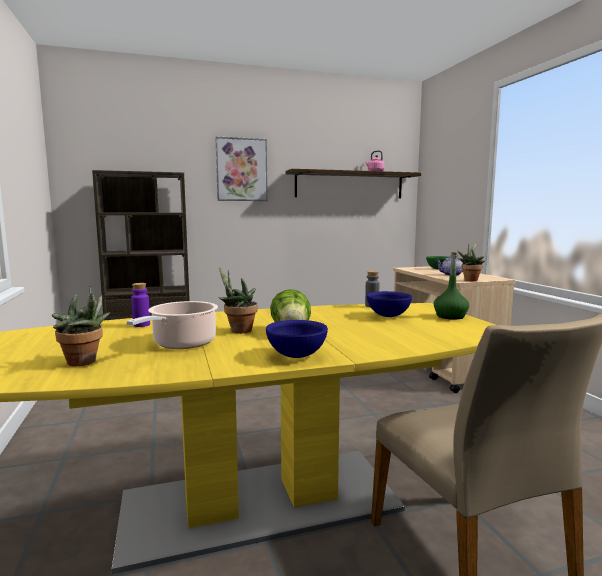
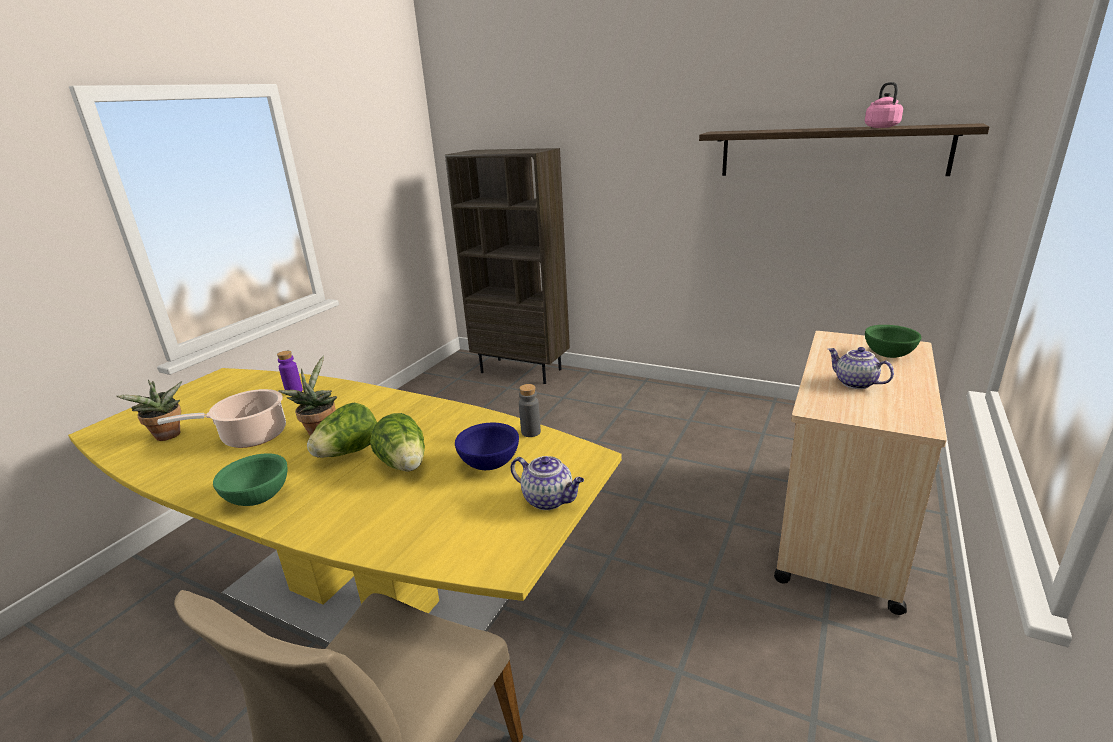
camera: 45 degrees right, 15 degrees up
picture [215,136,268,201] -> none
blue bowl [266,320,328,358] -> green bowl [213,453,288,506]
green bottle [434,252,469,320] -> teapot [511,456,584,510]
potted plant [458,243,485,282] -> none
none -> lettuce [370,413,425,472]

